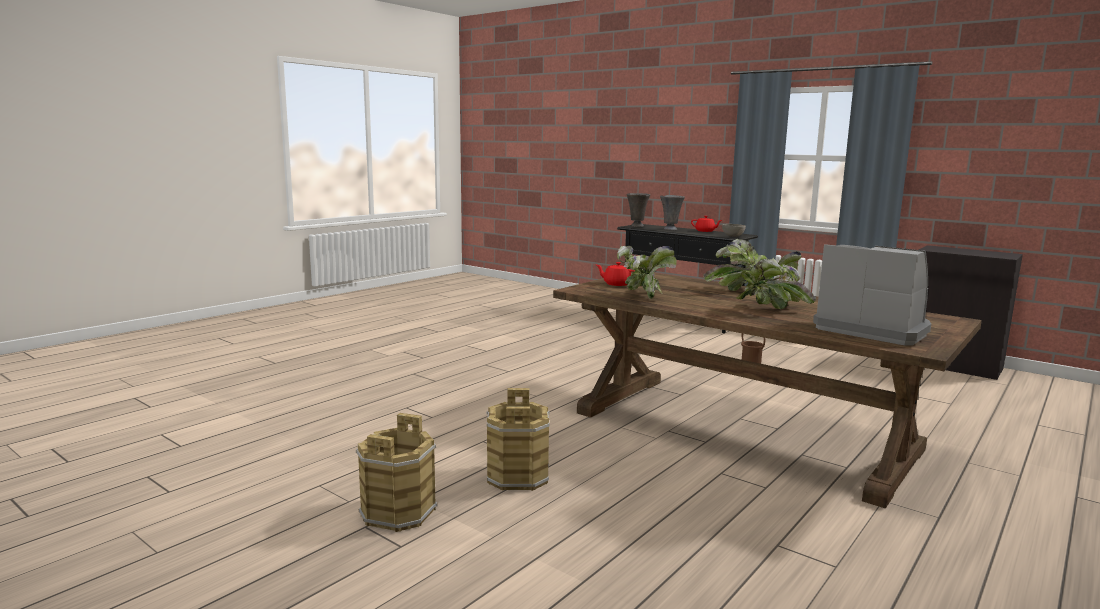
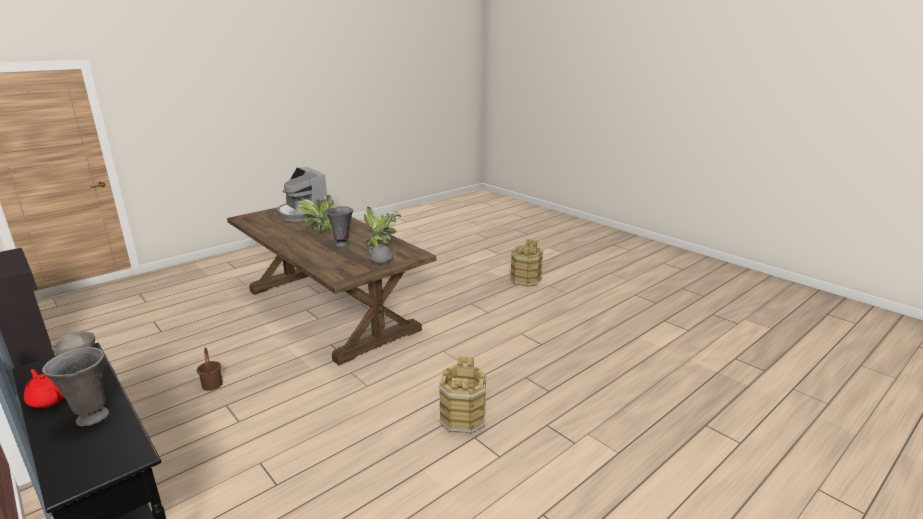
camera: 170 degrees left, 10 degrees up
brown bucket [486,388,550,491] -> brown bucket moved to [438,356,486,434]
red teapot [596,262,635,286] -> grey teapot [368,245,395,264]
grey vase [627,193,650,227] -> grey vase moved to [326,206,353,247]
potted plant [703,239,767,291] -> none

